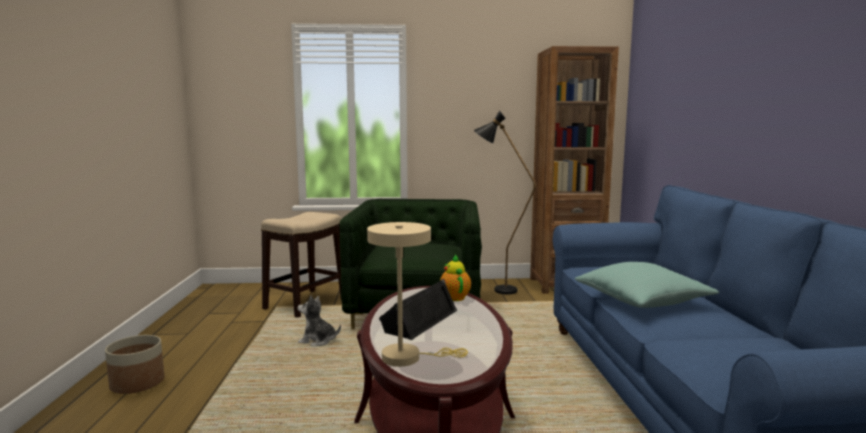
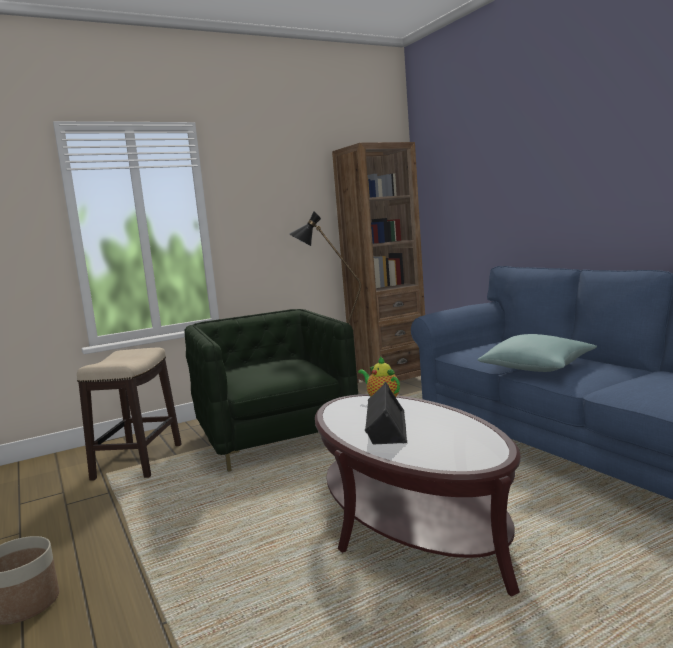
camera: 25 degrees left, 0 degrees up
plush toy [298,295,341,346] -> none
beige table lamp [367,222,468,367] -> none

